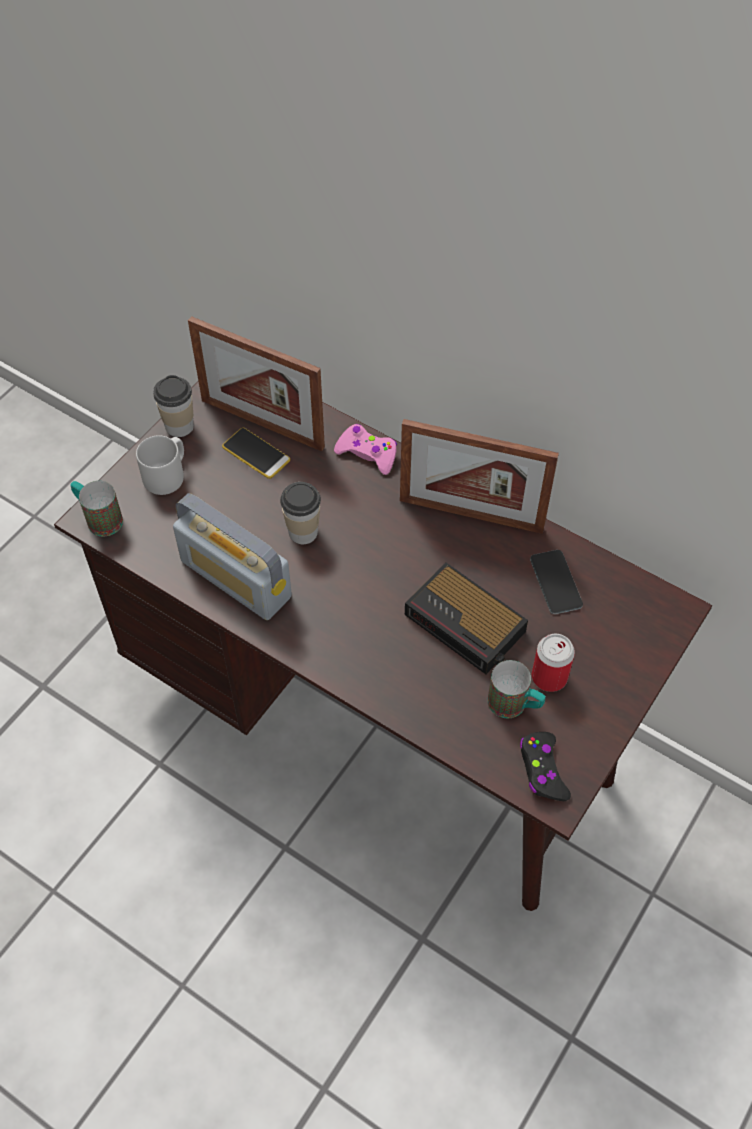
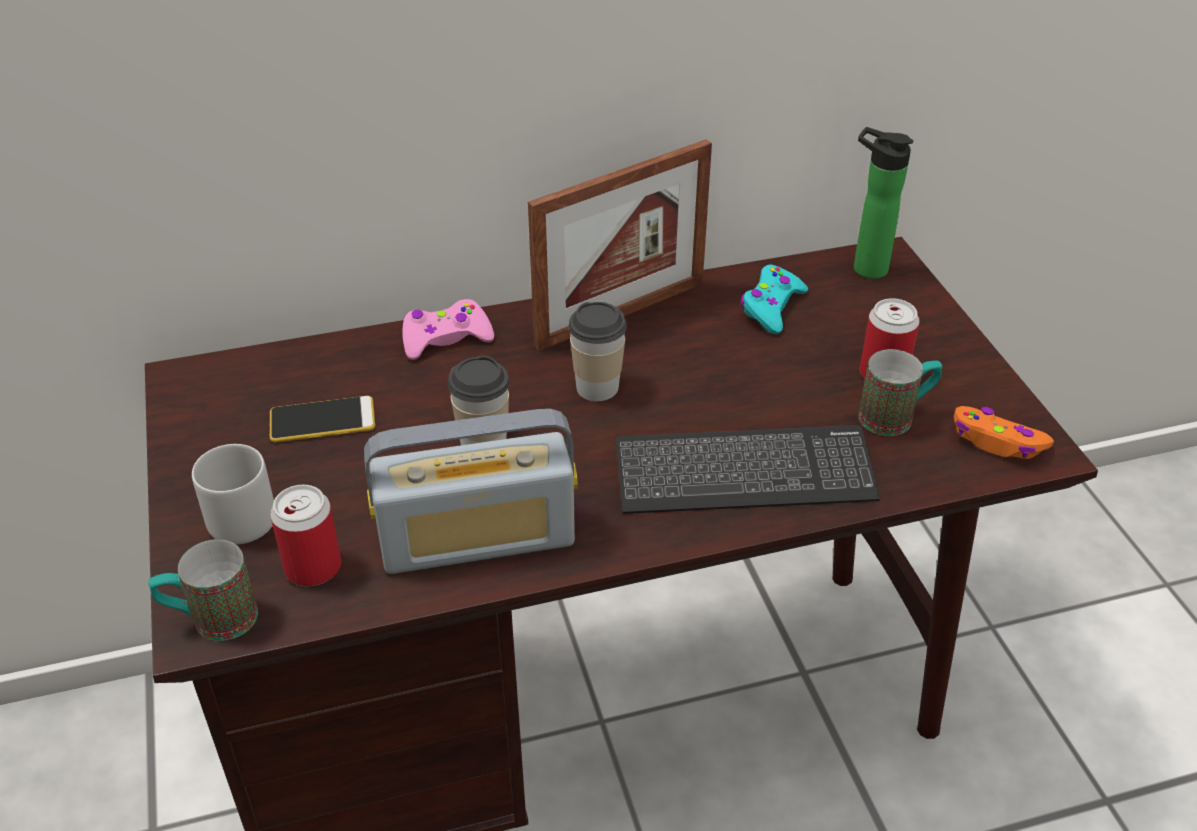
camera: 50 degrees left, 15 degrees down
cup [153,375,194,437] -> cup moved to [568,302,627,401]
picture frame [188,316,325,451] -> none
alarm clock [405,563,528,674] -> none
black game controller [520,732,571,801] -> orange game controller [954,406,1054,459]
phone [530,550,583,614] -> turquoise game controller [741,265,808,334]
none -> can [270,485,341,586]
none -> keyboard [616,425,880,514]
none -> bottle [854,127,913,279]

